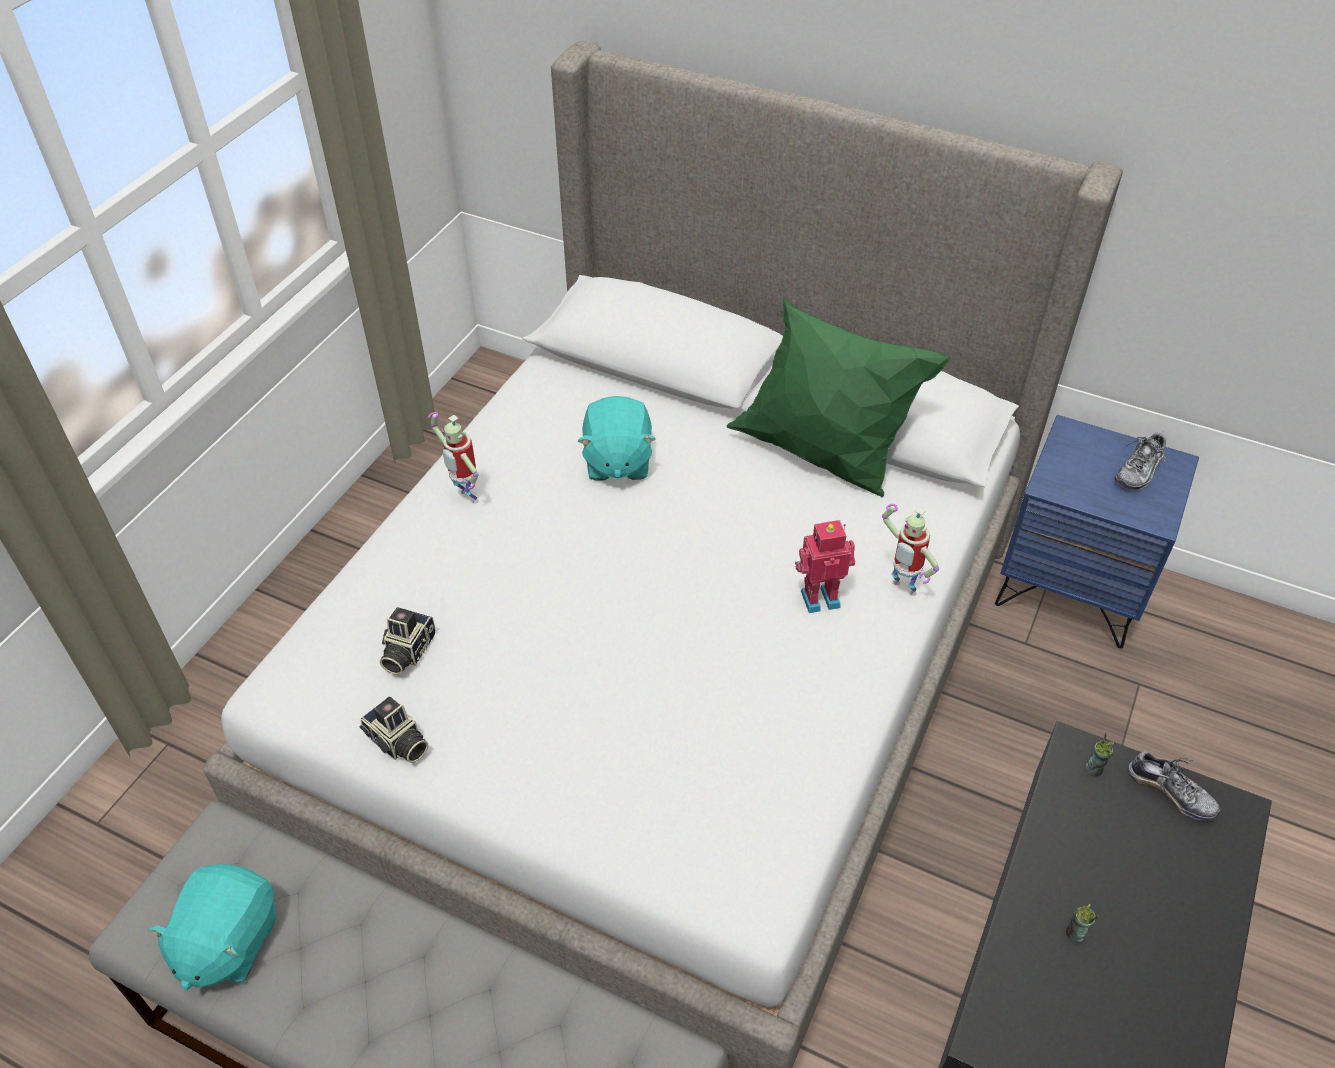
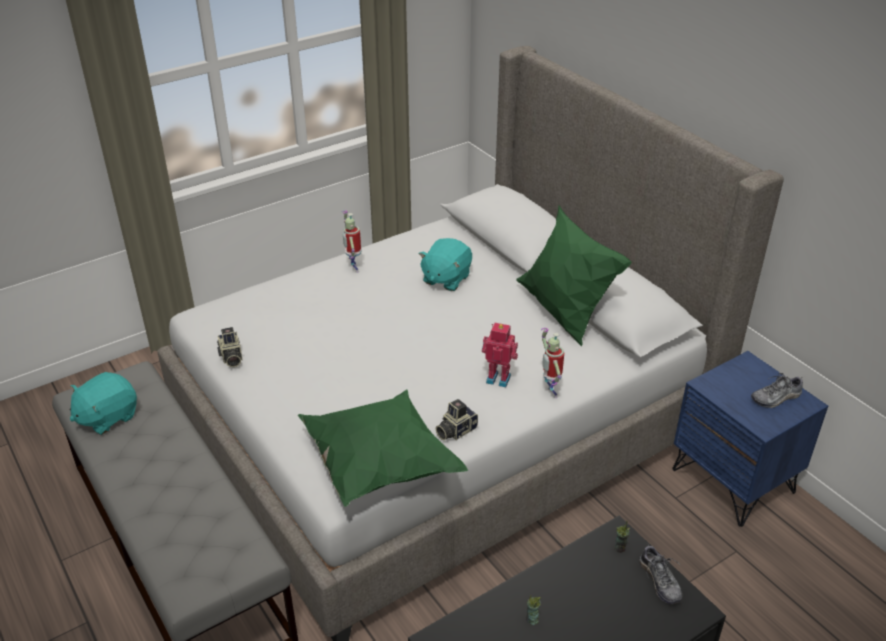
camera: 30 degrees right, 10 degrees down
camera [380,607,436,675] -> camera moved to [436,399,478,440]
none -> green pillow [298,390,468,507]

